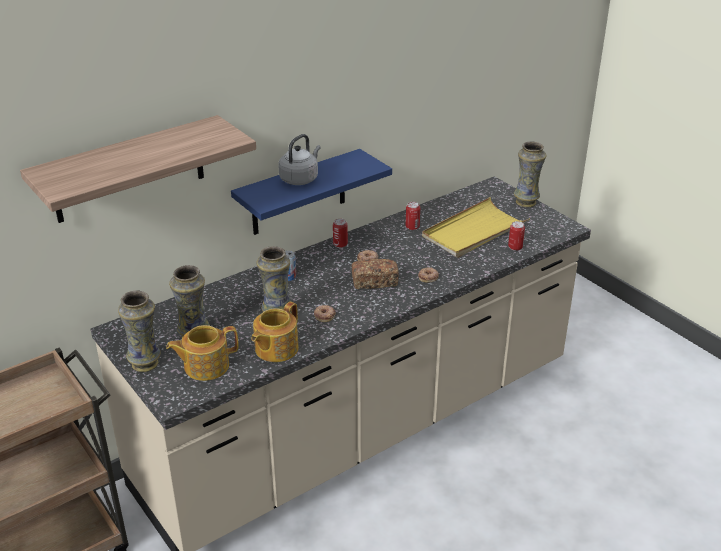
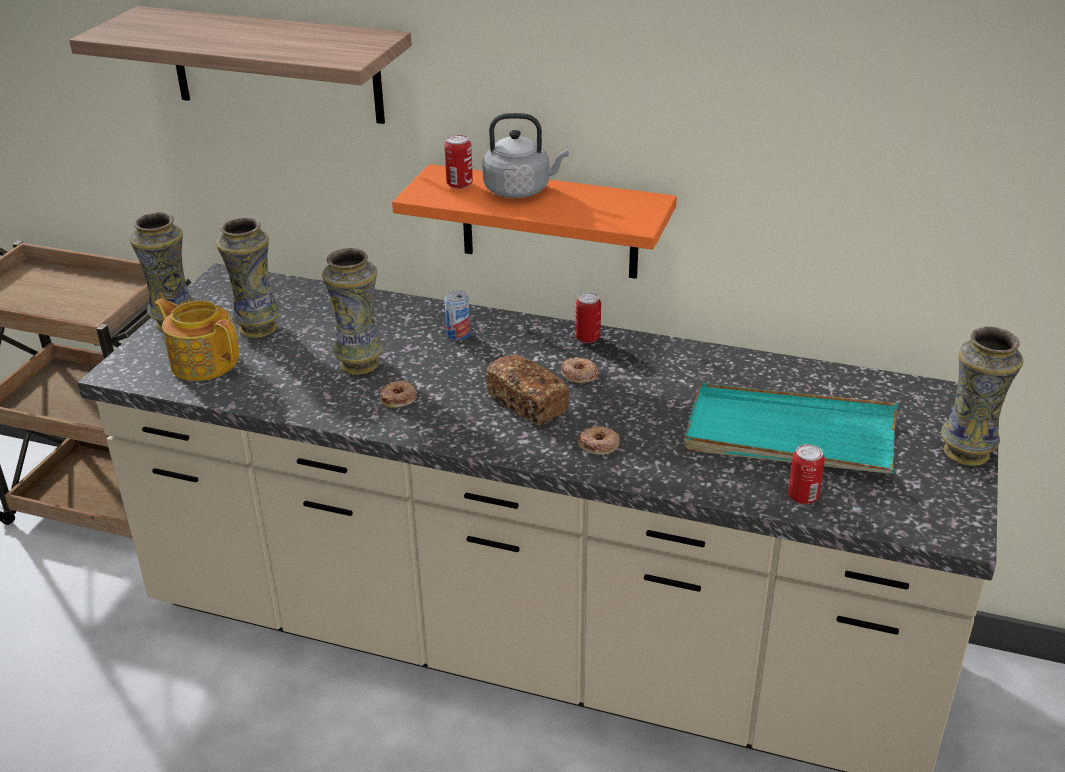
camera: 55 degrees right, 0 degrees up
blue shelf [231,149,392,235] -> orange shelf [392,164,677,279]
teapot [251,302,299,362] -> none
can [406,202,420,230] -> can moved to [444,135,473,189]
yellow tray [422,197,530,258] -> turquoise tray [685,383,898,474]

